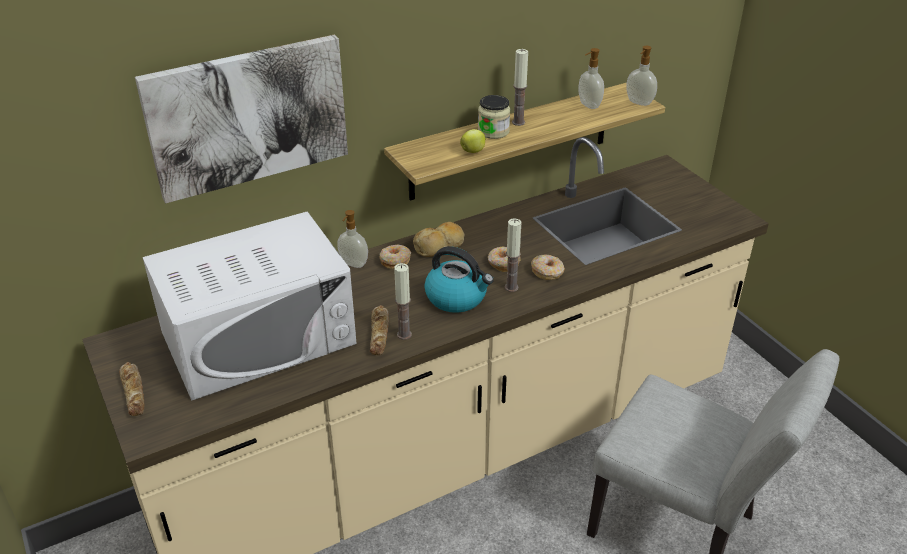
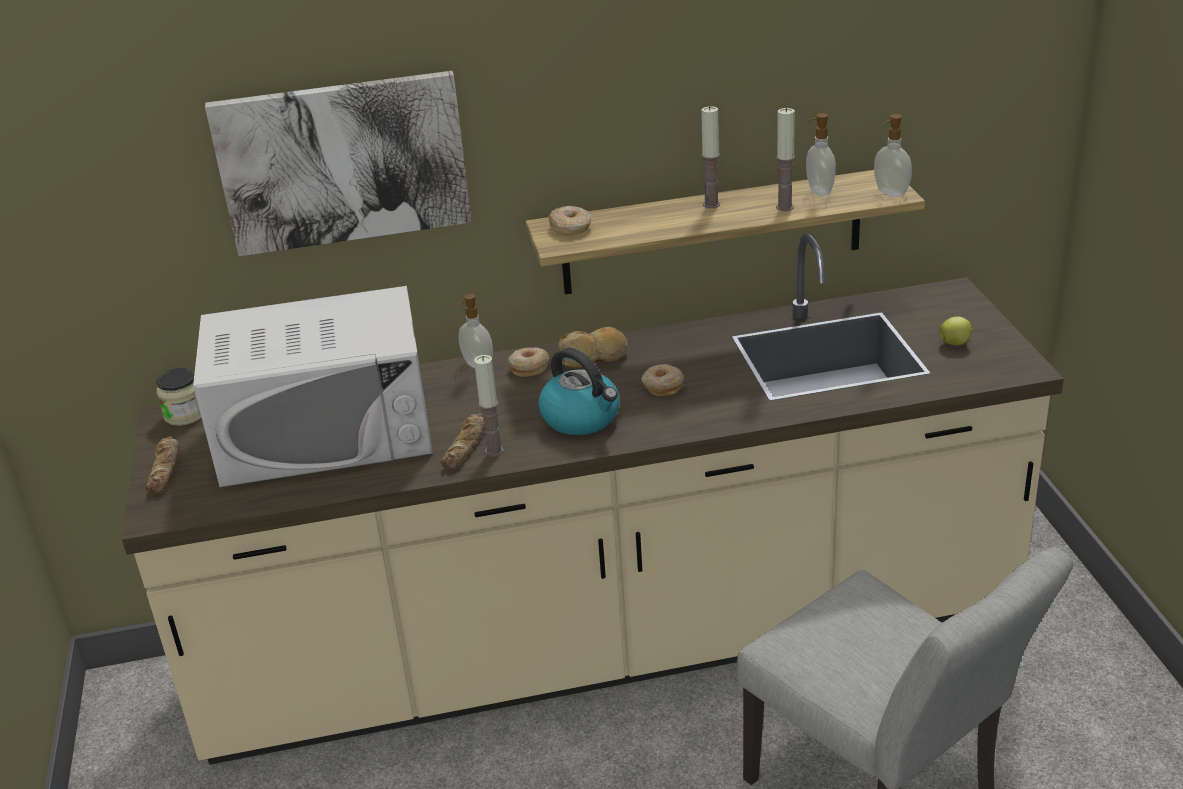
camera: 20 degrees right, 5 degrees down
apple [460,129,486,153] -> apple moved to [939,316,973,346]
jar [478,95,510,139] -> jar moved to [156,368,202,426]
candle [505,218,522,292] -> candle moved to [776,108,795,211]
donut [531,255,565,280] -> donut moved to [548,206,591,235]

